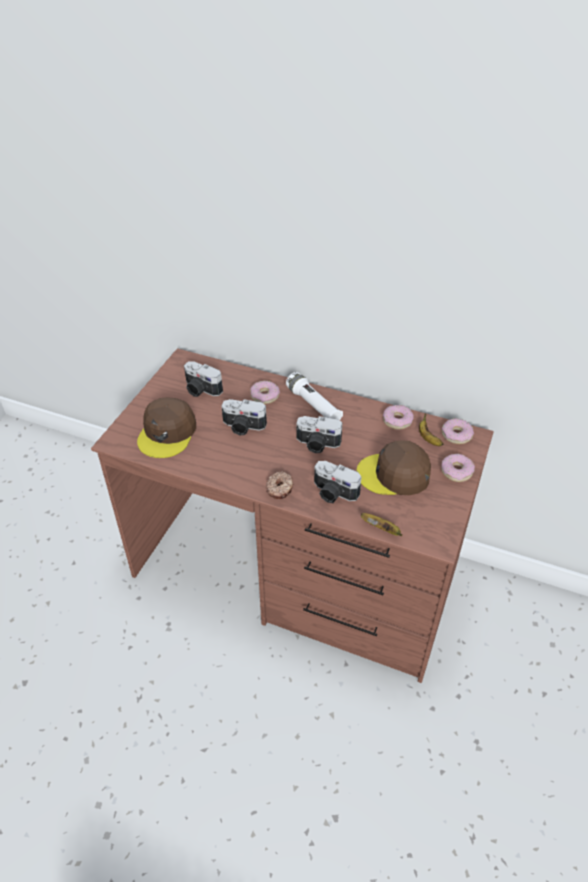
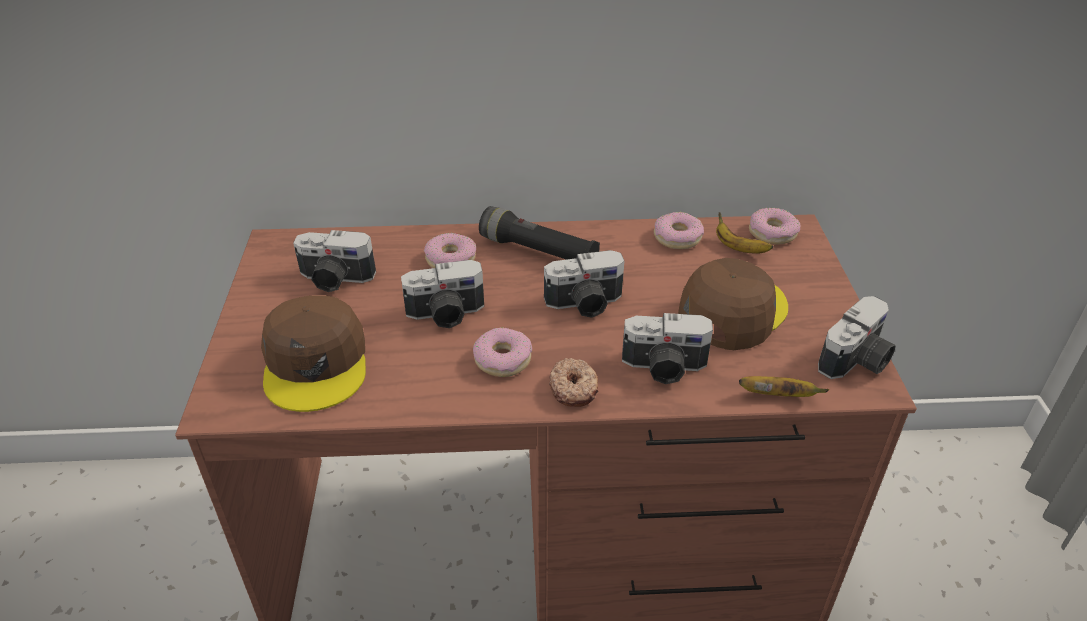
camera: 25 degrees left, 5 degrees down
white flashlight [286,372,343,420] -> black flashlight [479,206,600,260]
brown cap [356,440,431,495] -> brown cap turned 150 degrees clockwise [678,258,788,350]
donut [441,454,475,482] -> donut moved to [473,328,532,377]
none -> camera [818,296,896,379]

